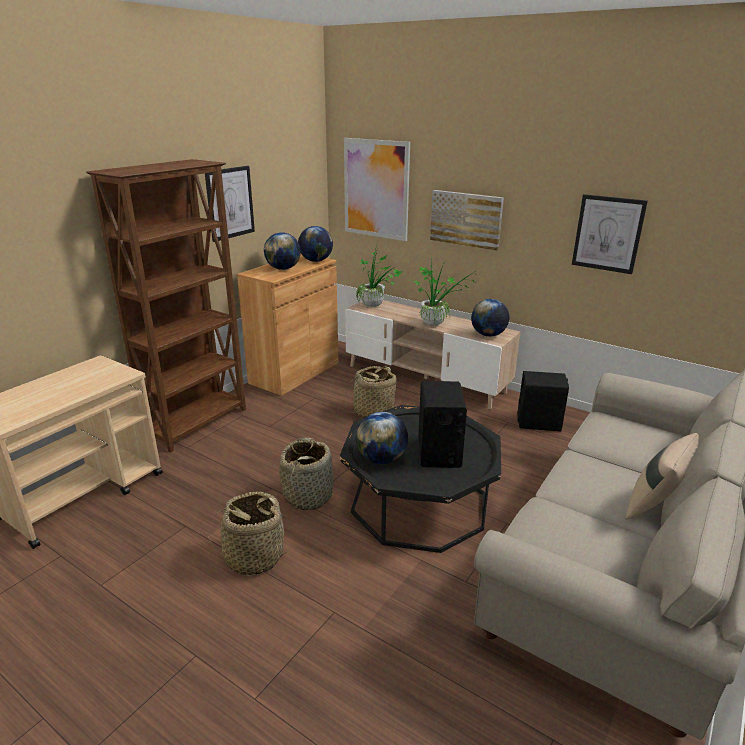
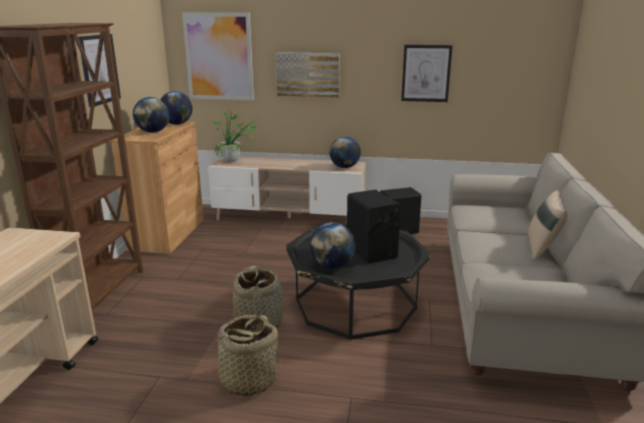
camera: 25 degrees left, 5 degrees down
basket [344,366,399,418] -> none
potted plant [411,260,476,326] -> none

